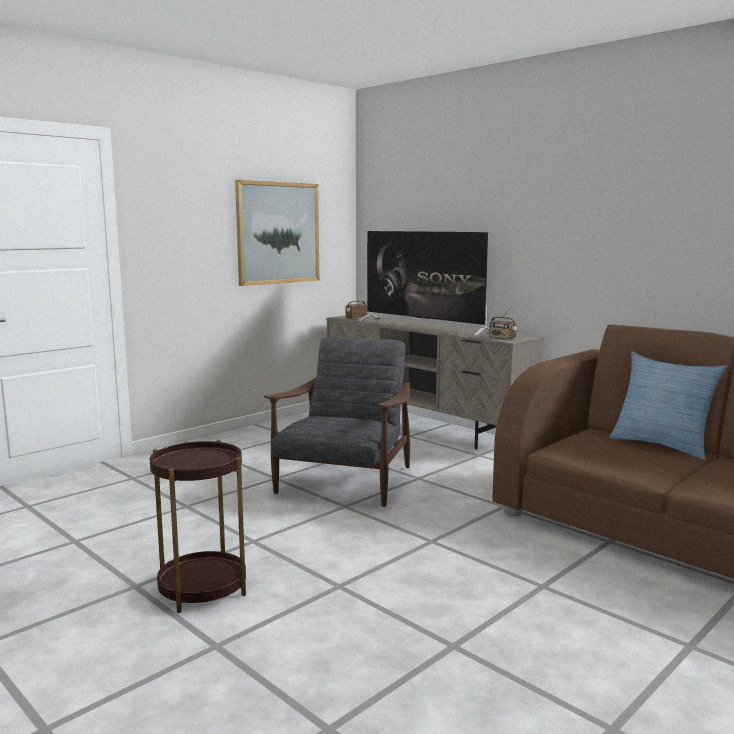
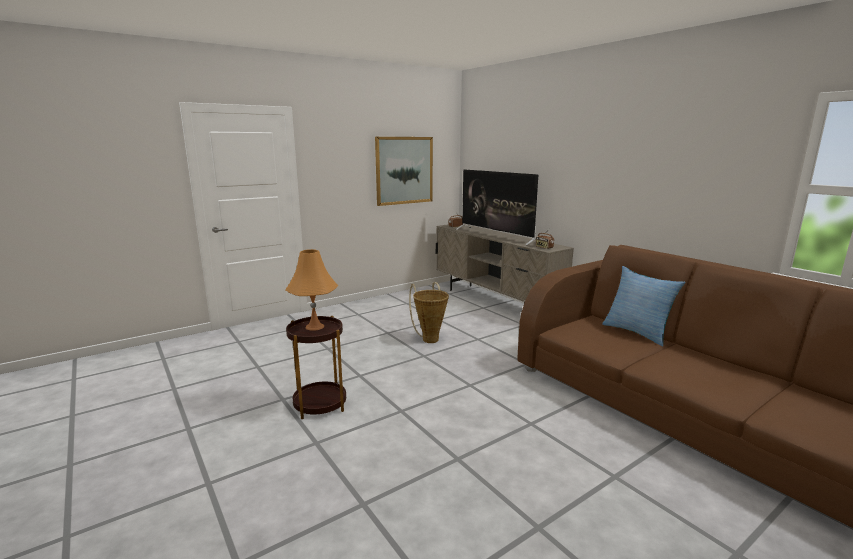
camera: 10 degrees right, 5 degrees up
grey armchair [264,338,410,507] -> basket [409,282,449,343]
none -> orange table lamp [285,249,338,331]

